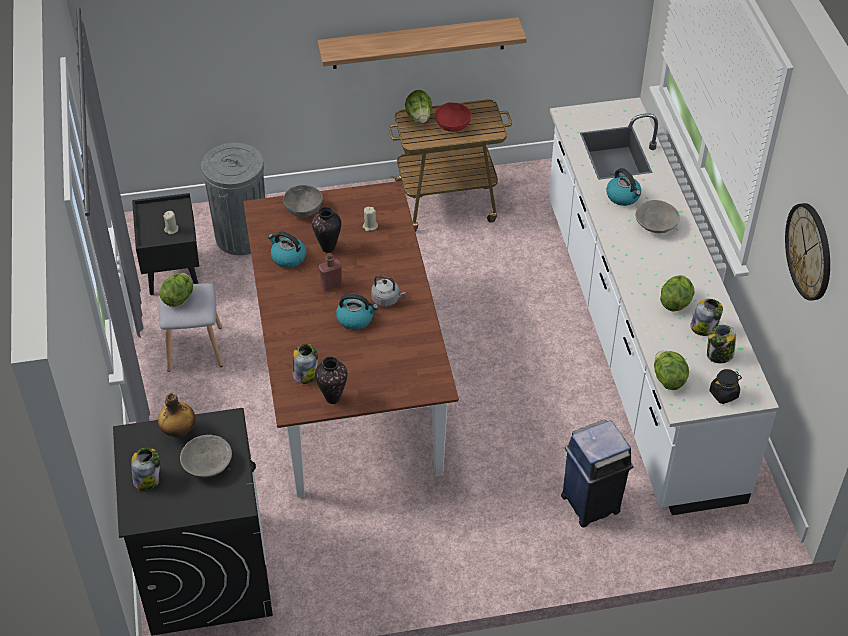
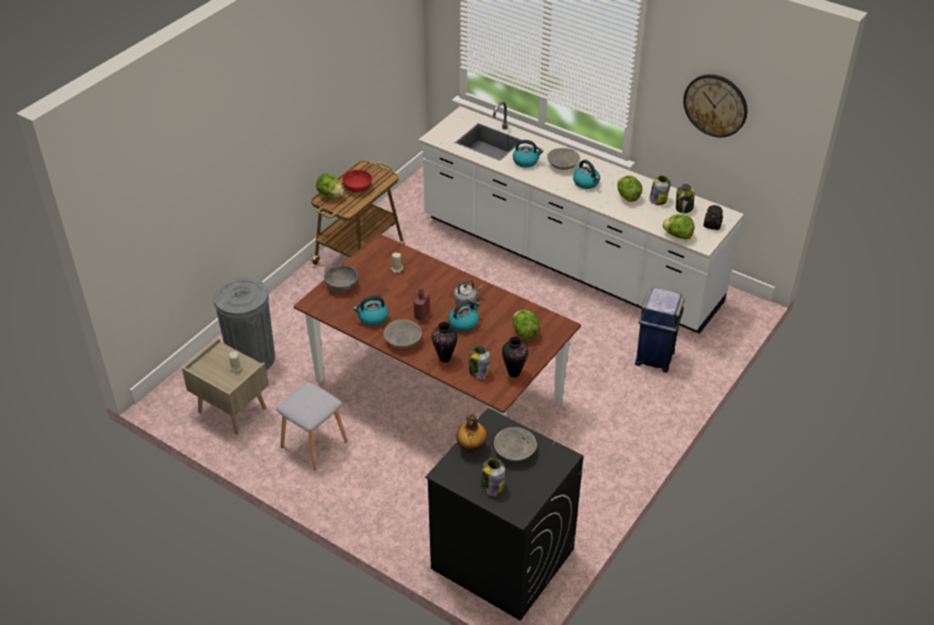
camera: 45 degrees left, 5 degrees down
black nightstand [132,193,199,295] -> beige nightstand [182,338,269,435]
lettuce [159,273,193,307] -> lettuce moved to [513,310,540,340]
vase [312,207,341,253] -> vase moved to [432,322,458,363]
shelf [318,17,527,69] -> none
none -> grey bowl [383,319,422,348]
none -> kettle [573,160,600,189]

